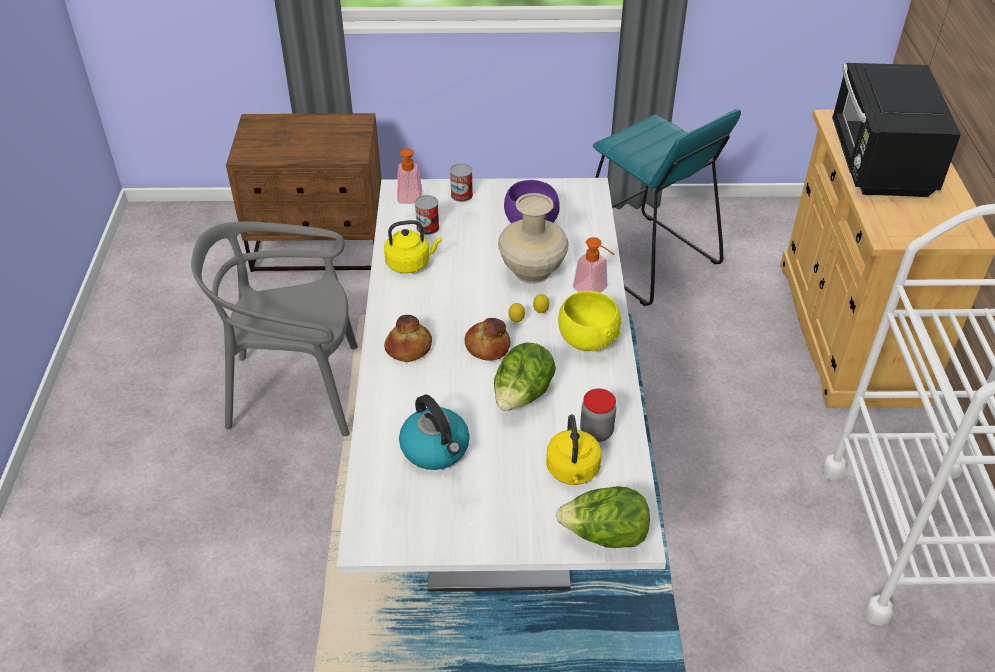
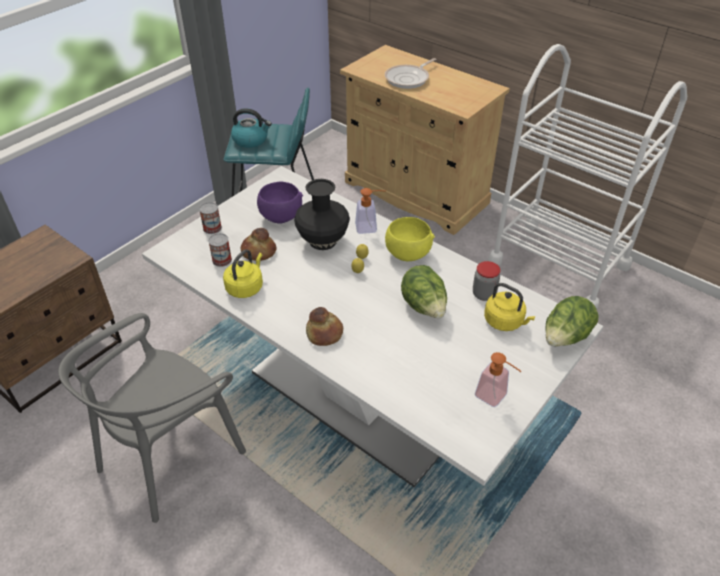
camera: 50 degrees left, 0 degrees up
soap dispenser [397,148,422,204] -> soap dispenser moved to [474,352,521,407]
kettle [399,394,470,470] -> kettle moved to [231,108,272,148]
bread [464,318,510,361] -> bread moved to [241,228,277,261]
beige vase [498,193,569,284] -> black vase [294,179,350,250]
black microwave [832,63,961,197] -> frying pan [385,58,436,89]

